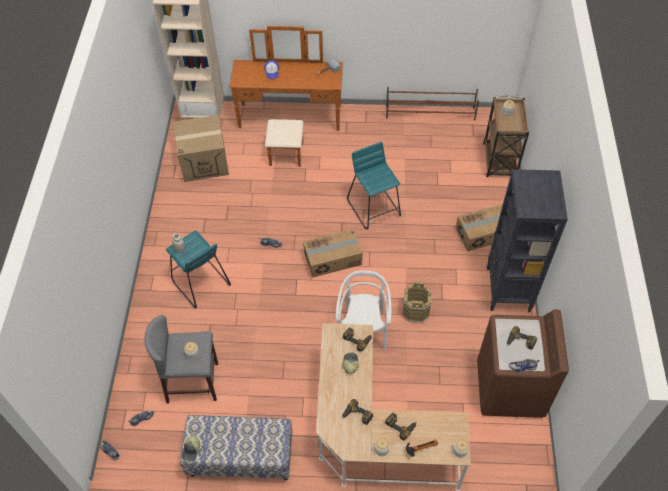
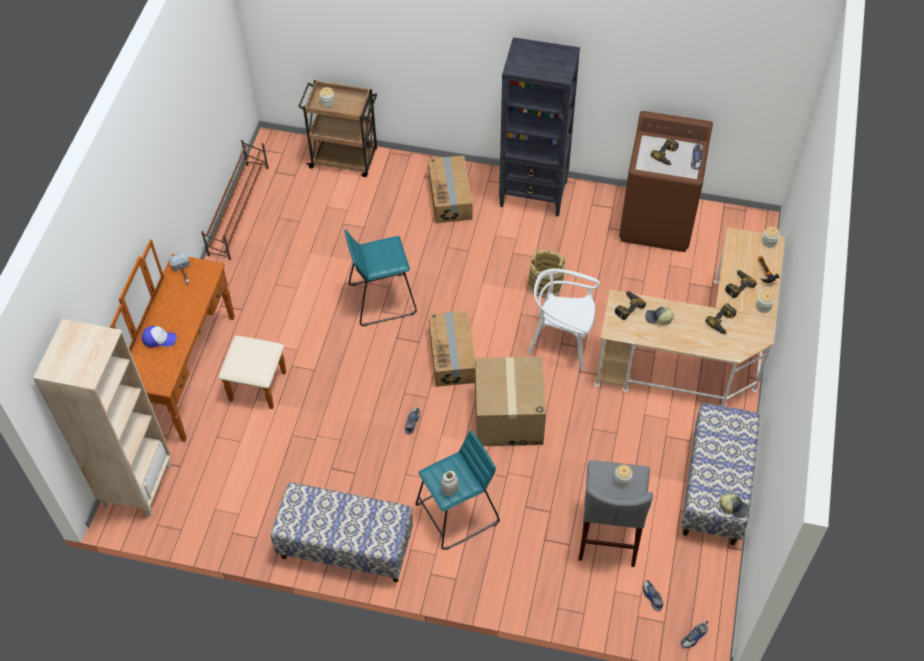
camera: 80 degrees left, 0 degrees up
cardboard box [173,115,229,182] -> cardboard box moved to [475,356,546,446]
none -> bench [271,483,413,582]

